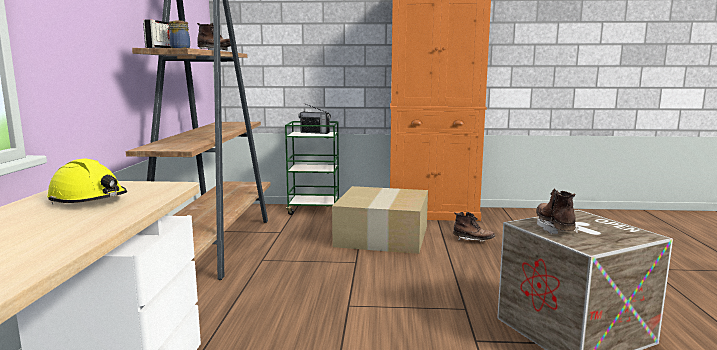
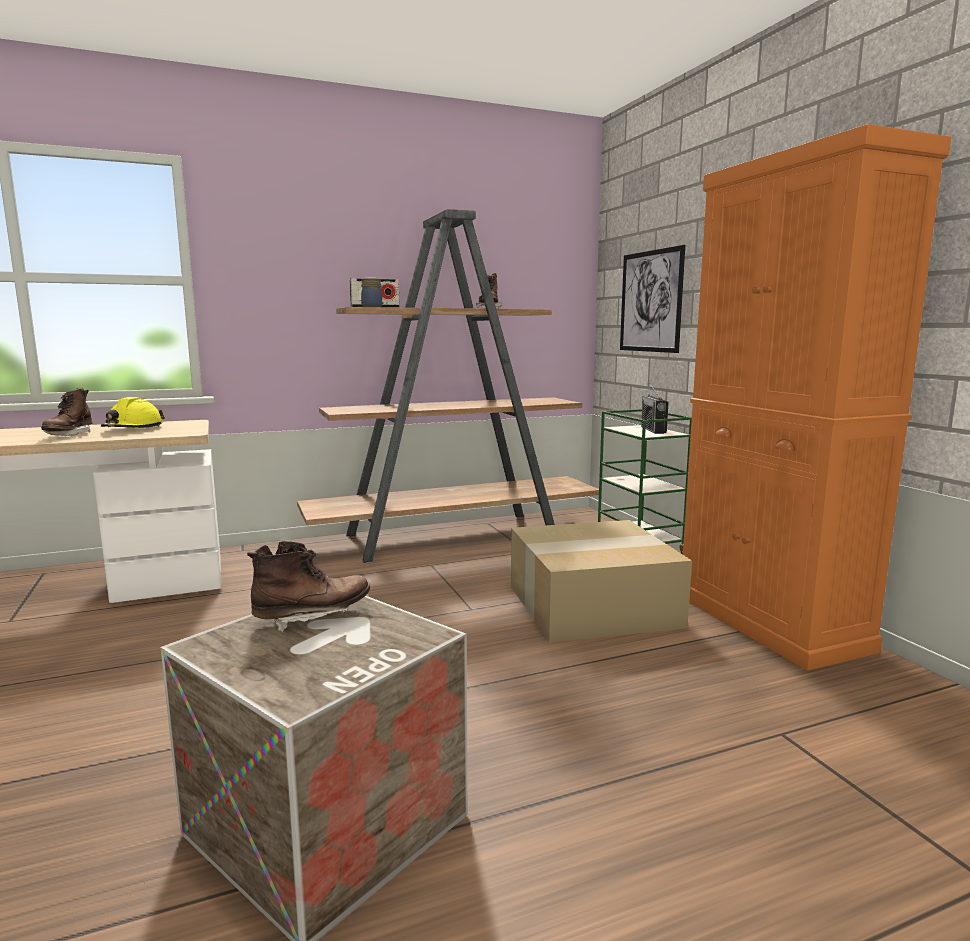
camera: 65 degrees right, 0 degrees up
brown boot [453,212,495,242] -> brown boot moved to [41,388,92,436]
none -> picture [620,245,685,353]

